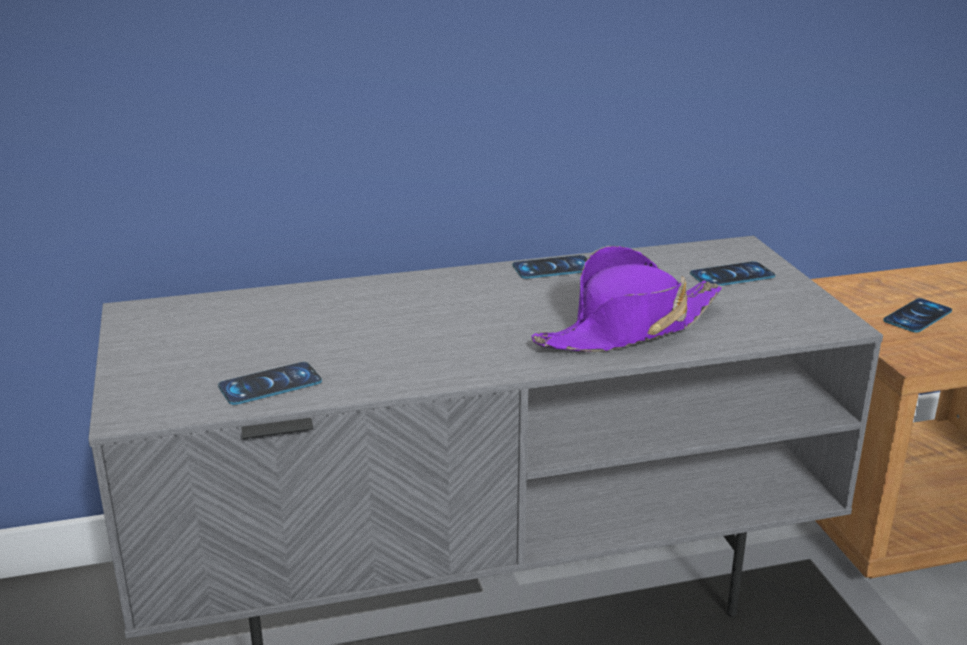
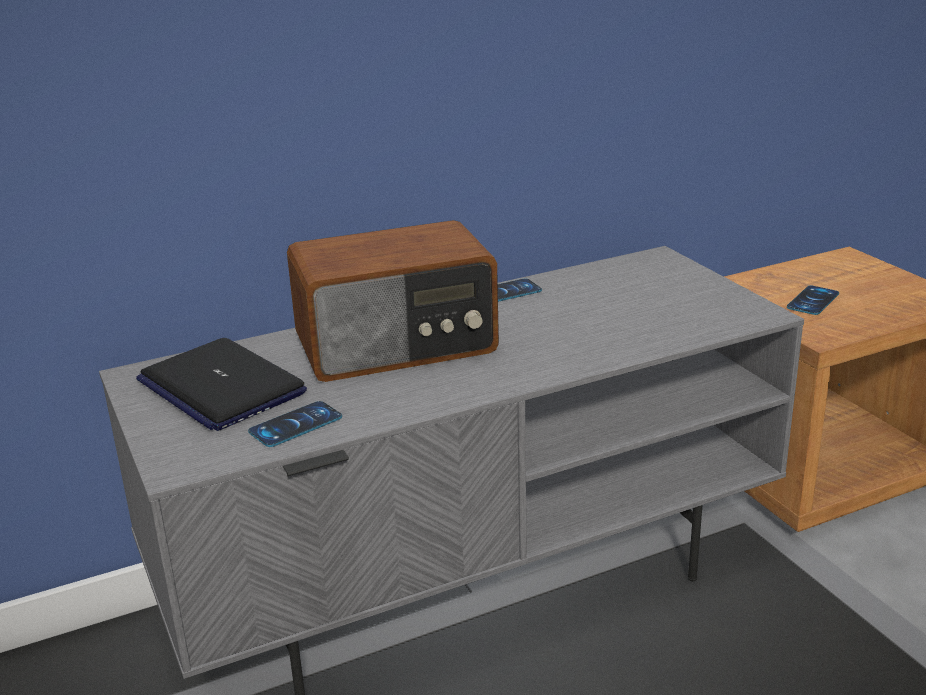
camera: 10 degrees left, 0 degrees up
purple hat [531,246,722,352] -> none
phone [690,261,775,286] -> none
none -> laptop [136,338,307,431]
none -> radio [287,220,499,382]

